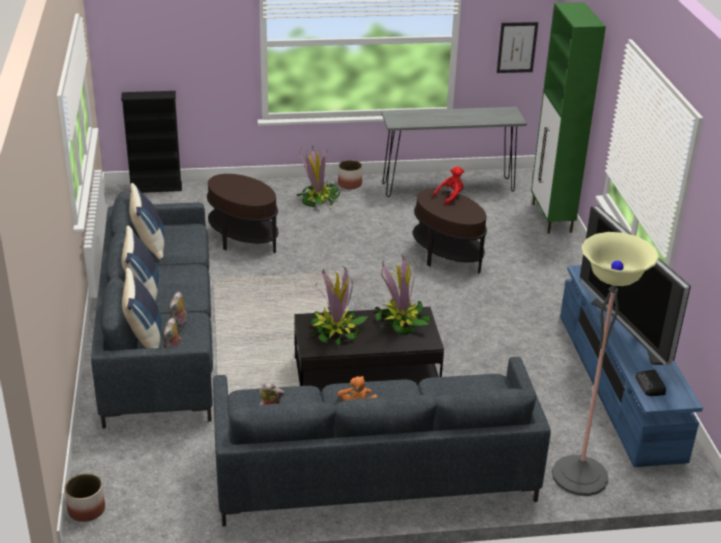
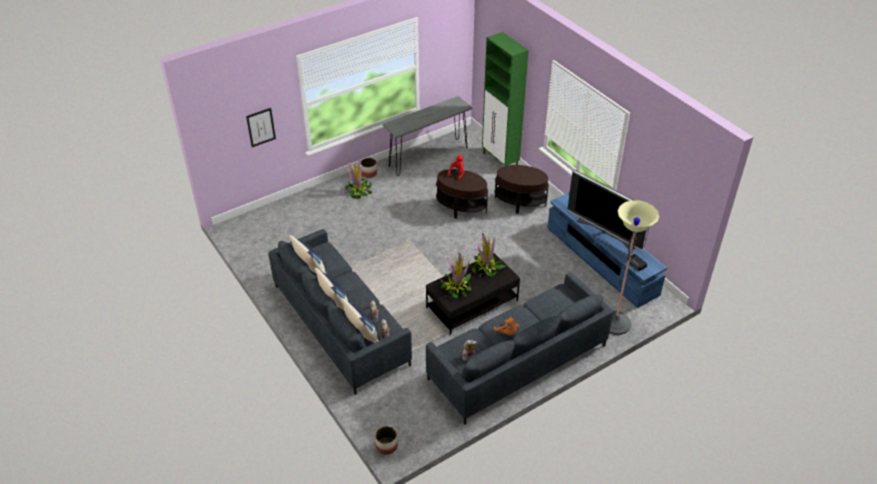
camera: 25 degrees left, 10 degrees up
black bookcase [121,91,182,193] -> none
brown side table [207,174,279,253] -> brown side table moved to [495,165,549,214]
picture [497,22,538,73] -> picture moved to [246,108,276,147]

